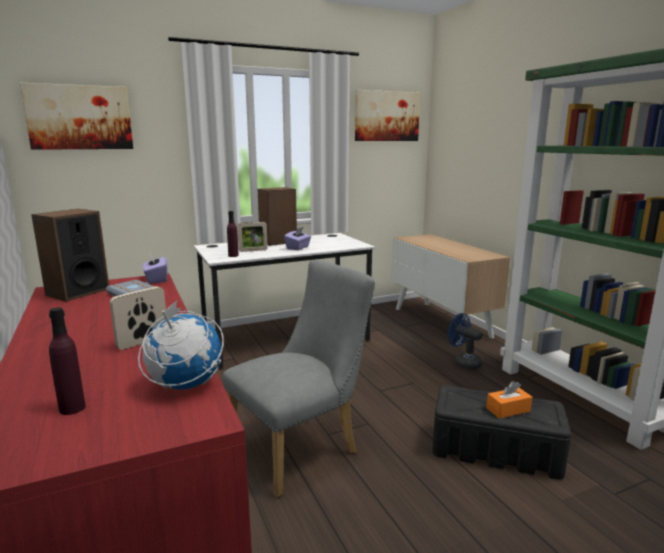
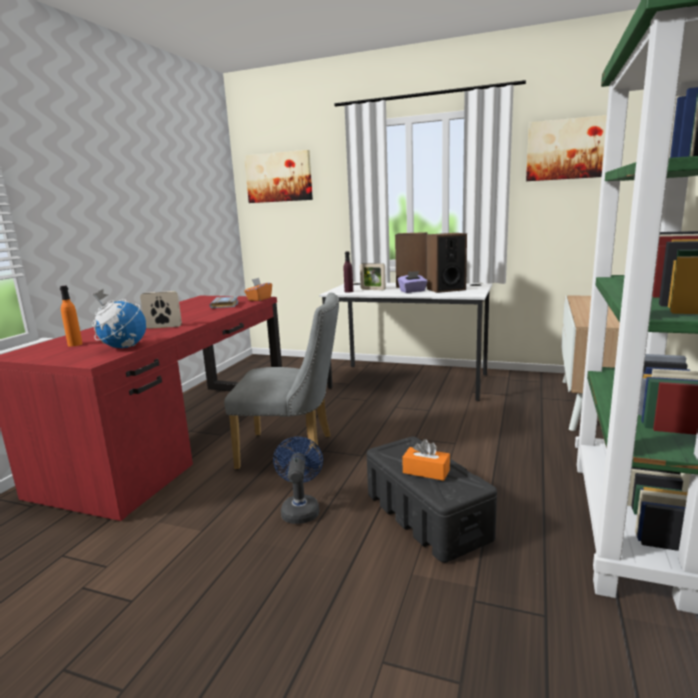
camera: 45 degrees right, 0 degrees up
speaker [31,209,109,302] -> speaker moved to [427,233,467,293]
purple bottle [49,307,86,415] -> orange bottle [60,286,83,347]
purple tissue box [143,252,167,284] -> orange tissue box [244,278,272,301]
blue fan [448,313,483,370] -> blue fan moved to [273,437,323,524]

